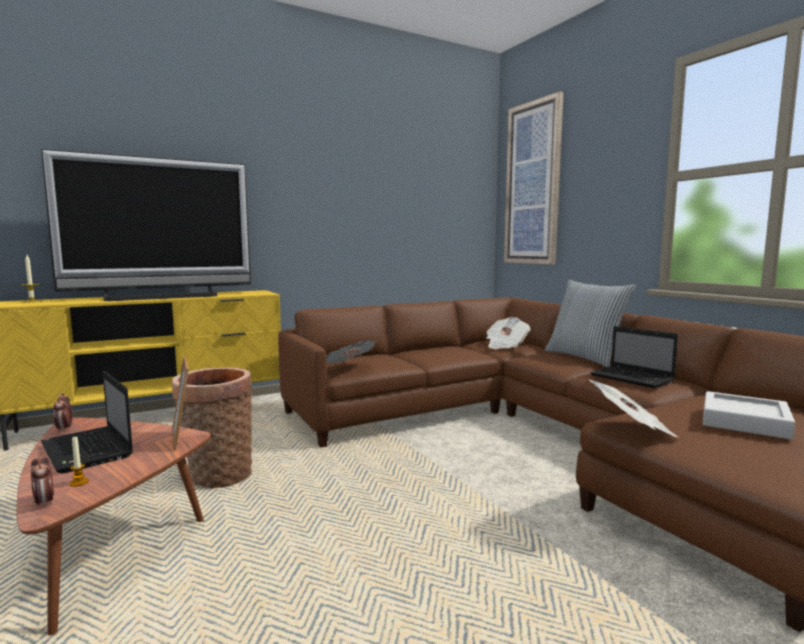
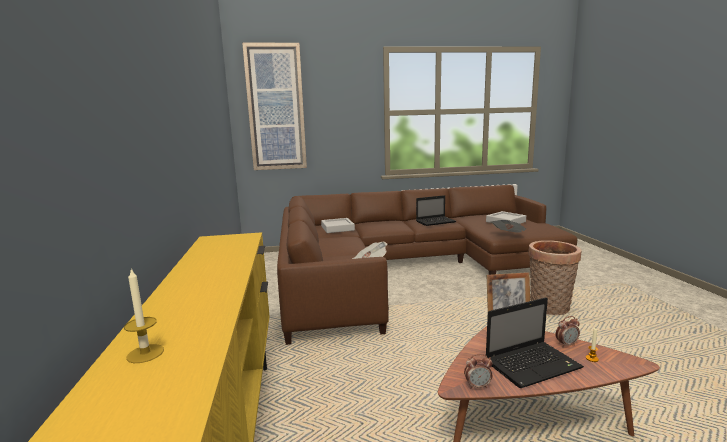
camera: 70 degrees left, 5 degrees up
alarm clock [31,452,54,509] -> alarm clock moved to [555,316,580,347]
television [41,149,251,301] -> none
basket [172,368,253,488] -> basket moved to [528,240,582,315]
newspaper [486,317,530,349] -> grey tray [321,218,355,233]
pillow [545,280,636,367] -> none

